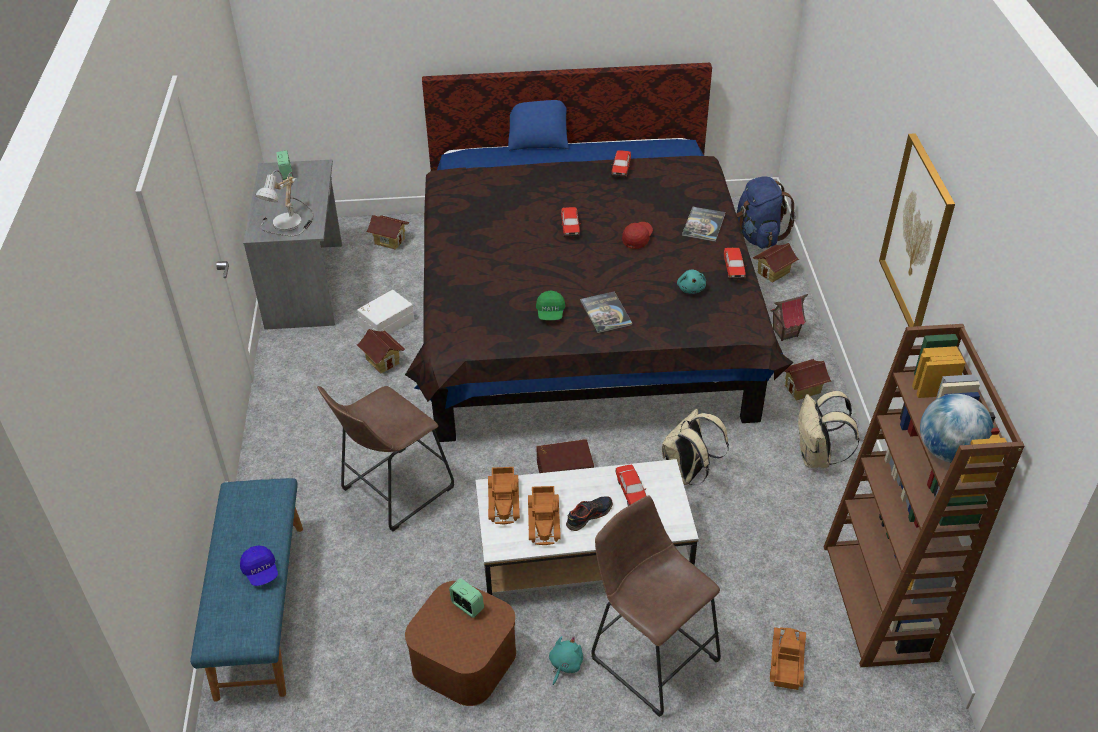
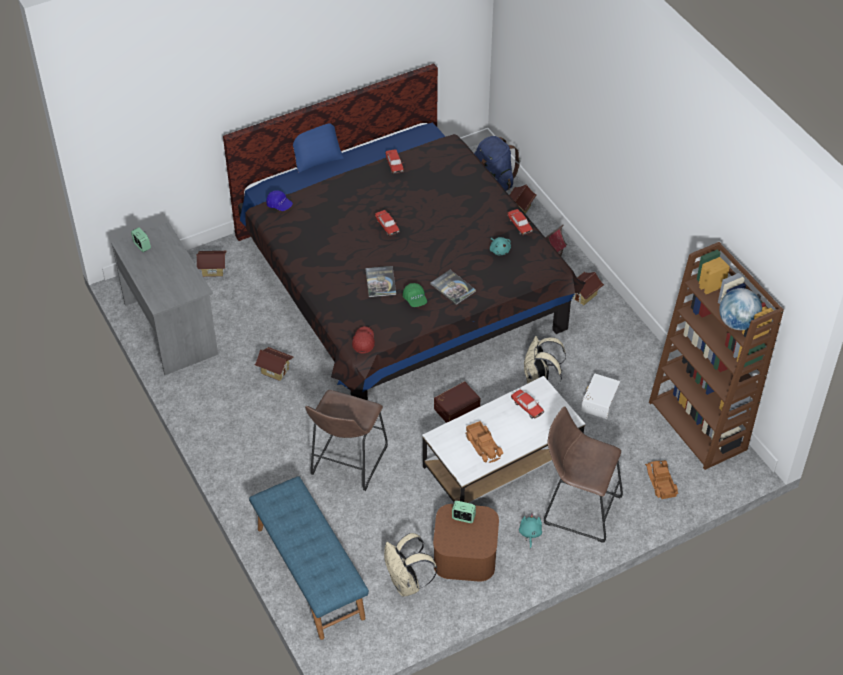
camera: 25 degrees left, 5 degrees up
blue cap [240,546,278,586] -> blue cap moved to [266,190,293,211]
table lamp [255,170,314,236] -> none
white storage box [357,290,414,335] -> white storage box moved to [581,374,620,419]
toy truck [488,467,520,524] -> none
shoe [566,496,613,531] -> none
red cap [622,222,653,249] -> red cap moved to [352,326,375,354]
book [682,207,725,242] -> book moved to [365,266,396,297]
beige backpack [798,391,859,468] -> beige backpack moved to [384,533,437,596]
picture [879,133,955,327] -> none

